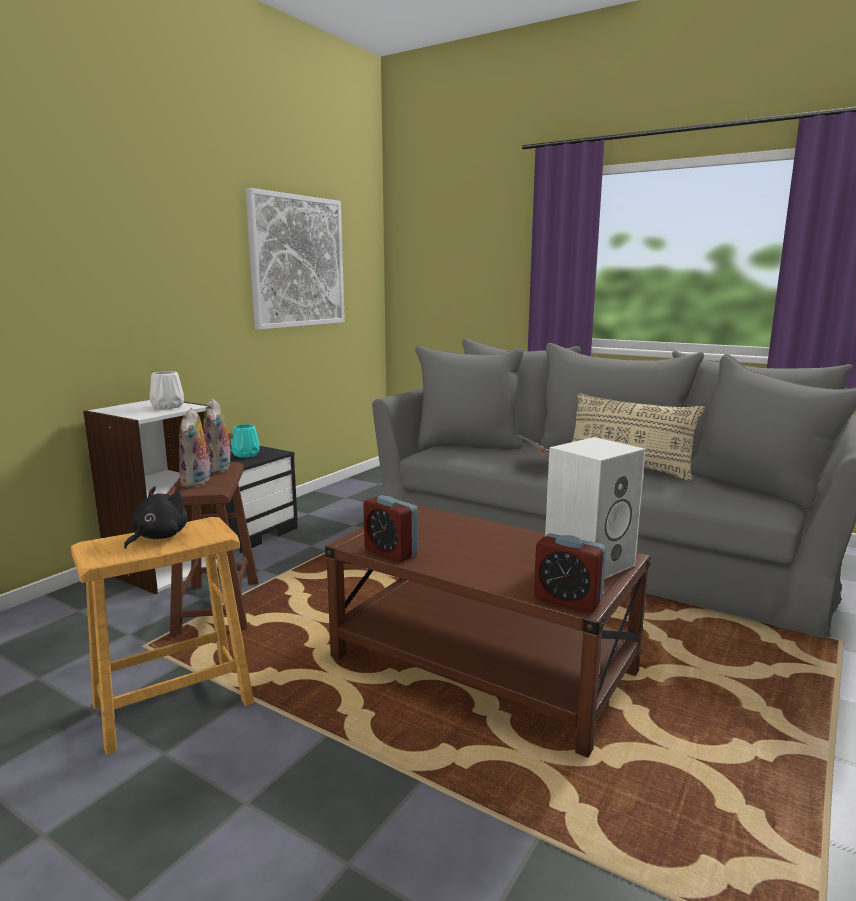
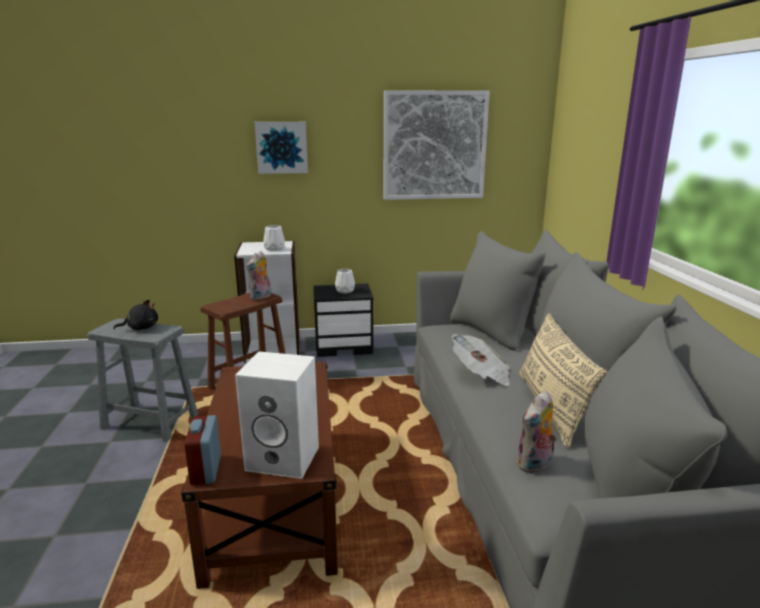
camera: 50 degrees right, 5 degrees up
brown stool [71,517,254,755] -> grey stool [87,319,198,442]
plush toy [179,408,213,488] -> plush toy moved to [516,391,557,474]
turquoise vase [231,424,260,458] -> white vase [335,269,355,294]
alarm clock [363,495,418,562] -> none
none -> picture [255,122,308,174]

